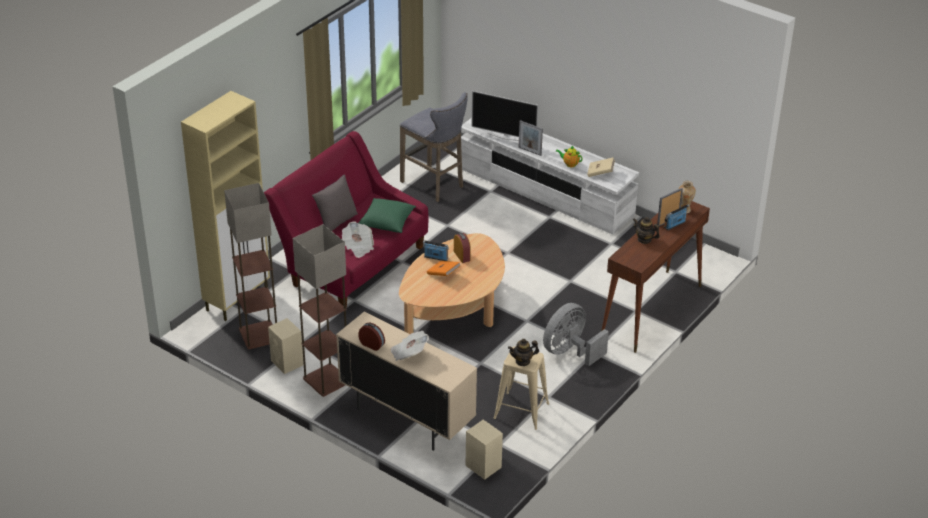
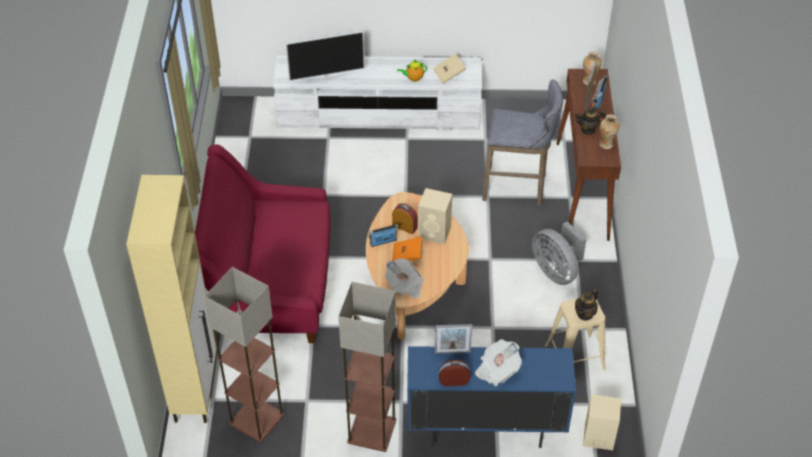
camera: 35 degrees left, 10 degrees up
beige speaker [268,318,304,374] -> beige speaker moved to [418,188,452,245]
grey pillow [312,175,358,231] -> none
beige cabinet [336,311,477,451] -> blue cabinet [407,346,576,448]
newspaper [342,221,374,258] -> newspaper moved to [385,258,424,299]
green pillow [359,198,416,233] -> none
grey stool [400,92,468,202] -> grey stool moved to [482,79,563,206]
picture frame [519,120,543,156] -> picture frame moved to [434,324,473,354]
grey fan [543,303,609,366] -> grey fan turned 45 degrees counterclockwise [532,222,586,285]
none -> vase [599,114,620,149]

